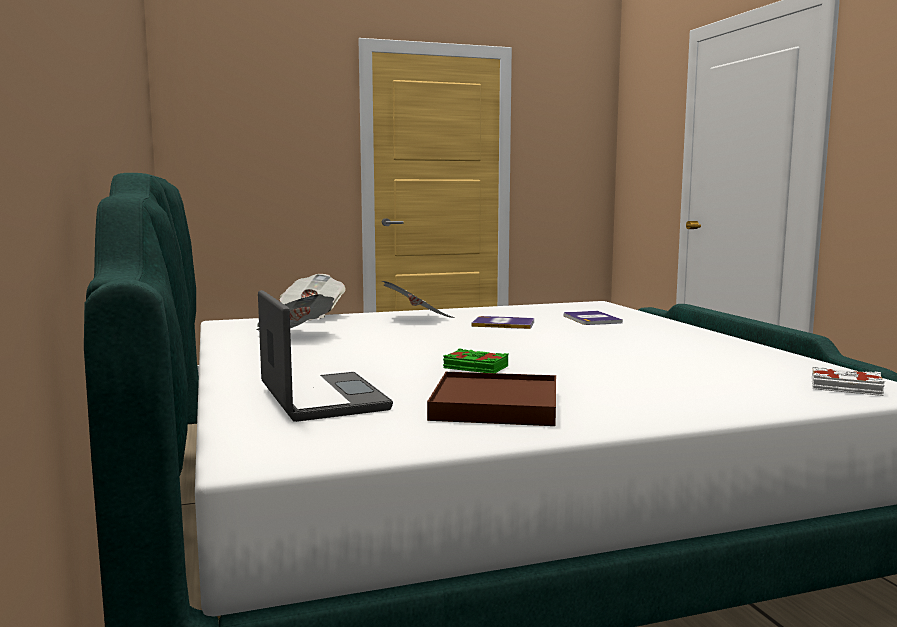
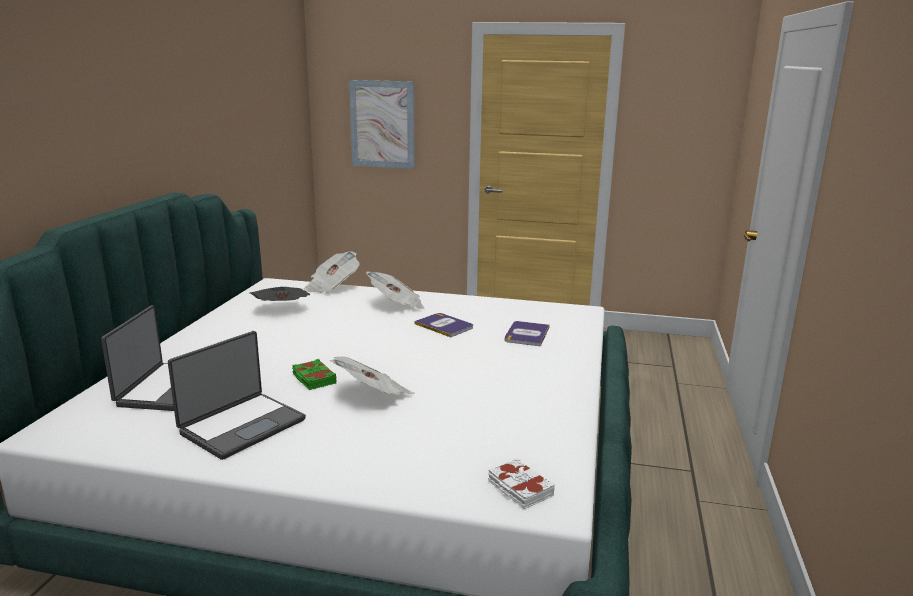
camera: 30 degrees right, 10 degrees up
brown tray [427,372,556,426] -> laptop [168,331,306,460]
none -> newspaper [329,357,415,395]
none -> picture [349,80,415,169]

